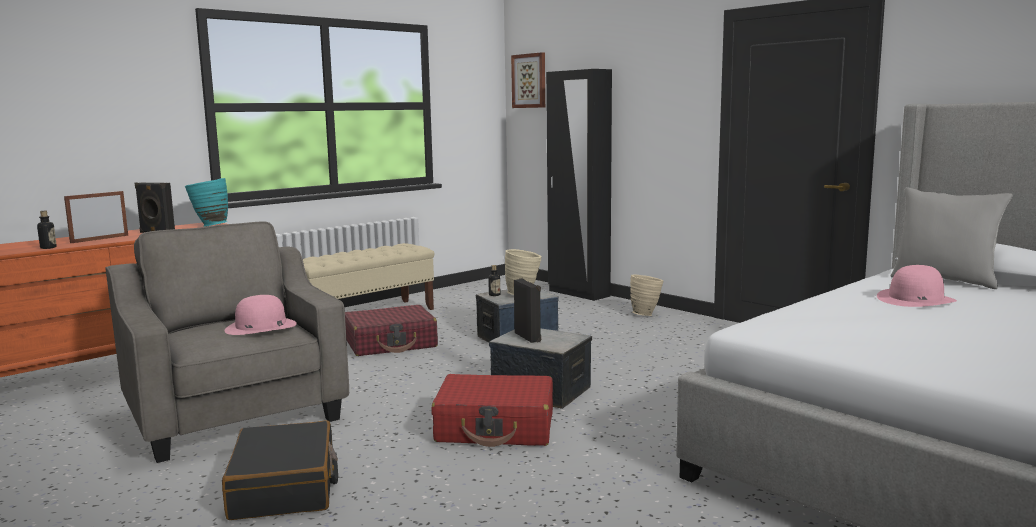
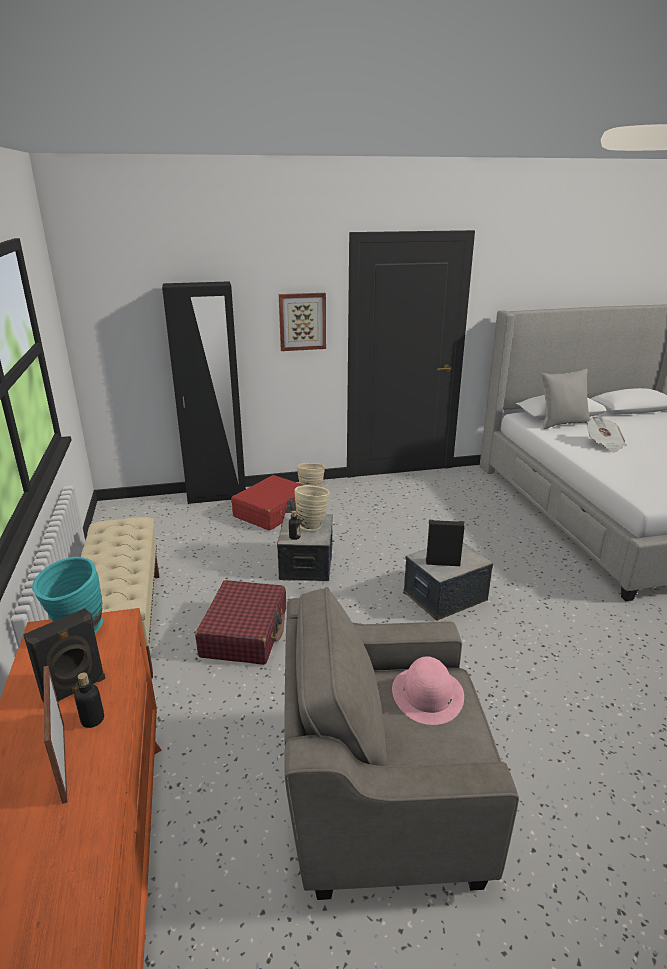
camera: 60 degrees left, 15 degrees up
bottle [37,211,57,249] -> bottle moved to [74,673,104,728]
black suitcase [222,420,338,520] -> none
red suitcase [431,374,553,447] -> red suitcase moved to [231,475,303,531]
picture [511,52,545,108] -> picture moved to [279,293,326,351]
pink hat [877,265,957,307] -> newspaper [586,416,627,453]

